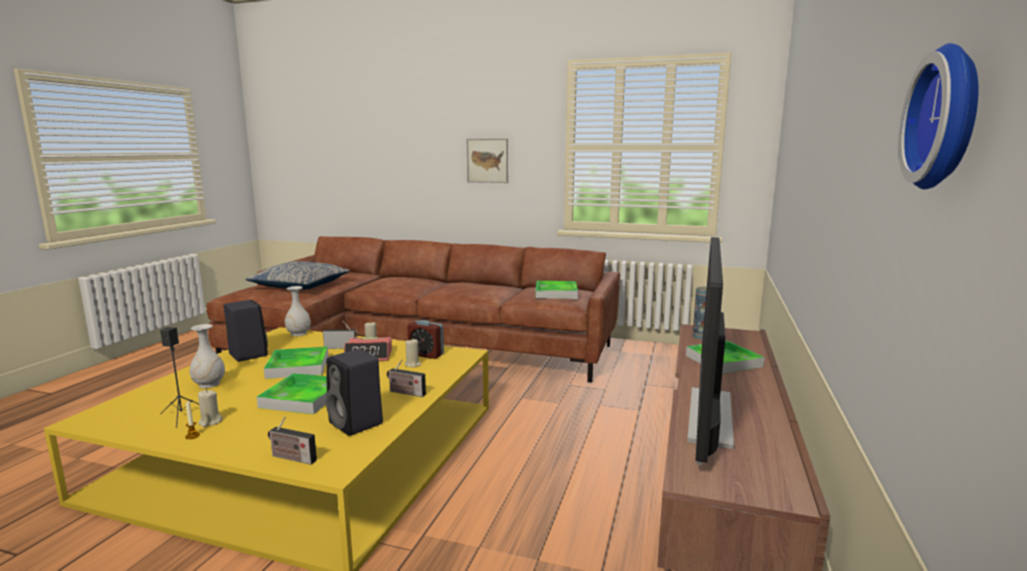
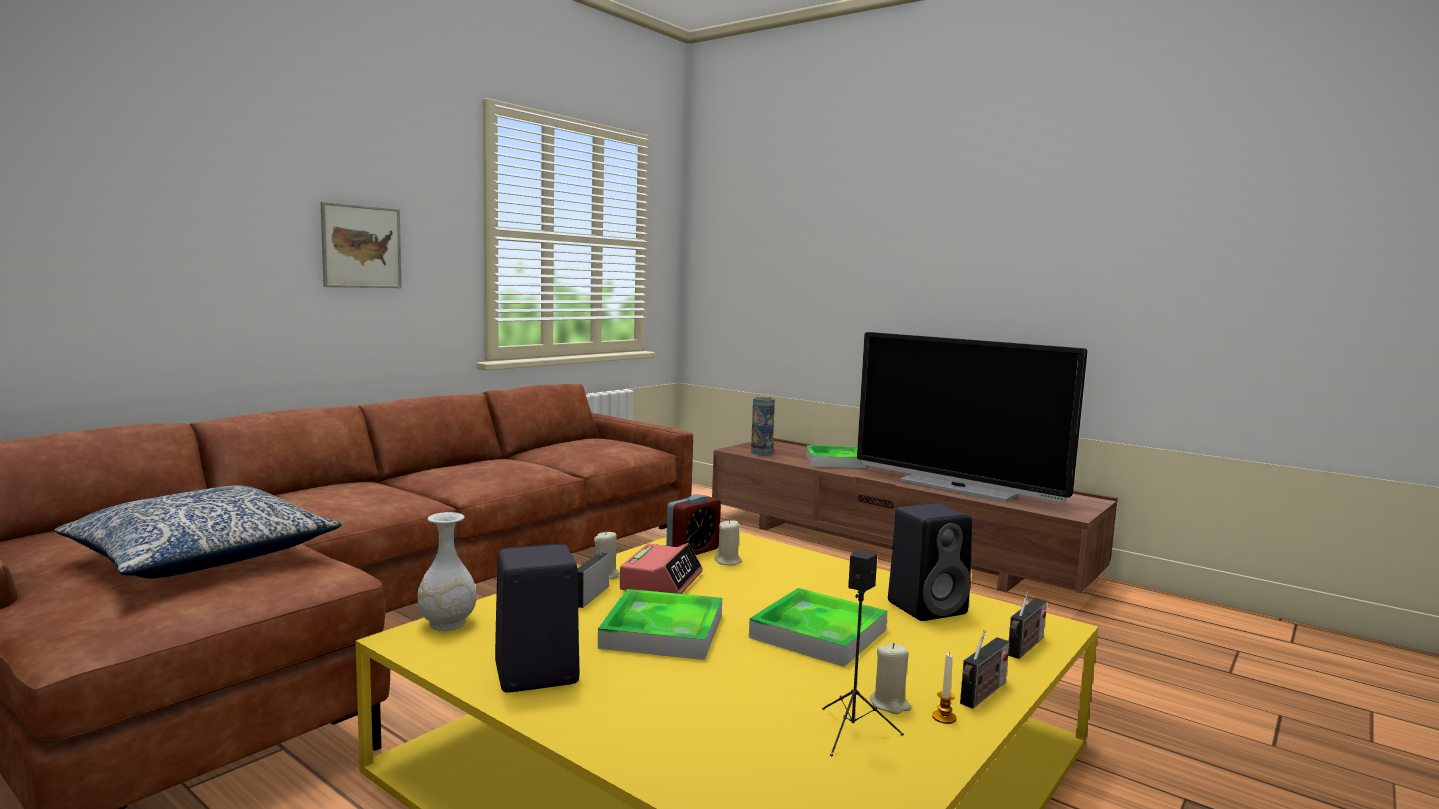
camera: 70 degrees left, 5 degrees down
white vase [190,324,225,388] -> none
radio [387,360,426,397] -> radio moved to [960,630,1009,709]
tray [535,281,578,299] -> none
wall clock [898,43,978,190] -> none

